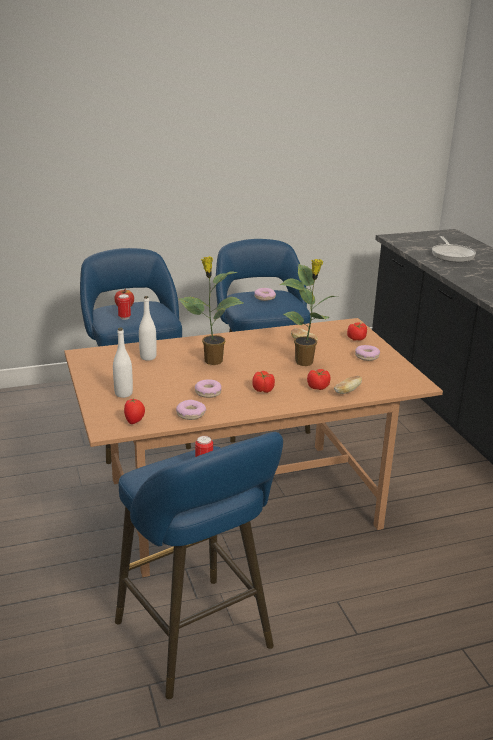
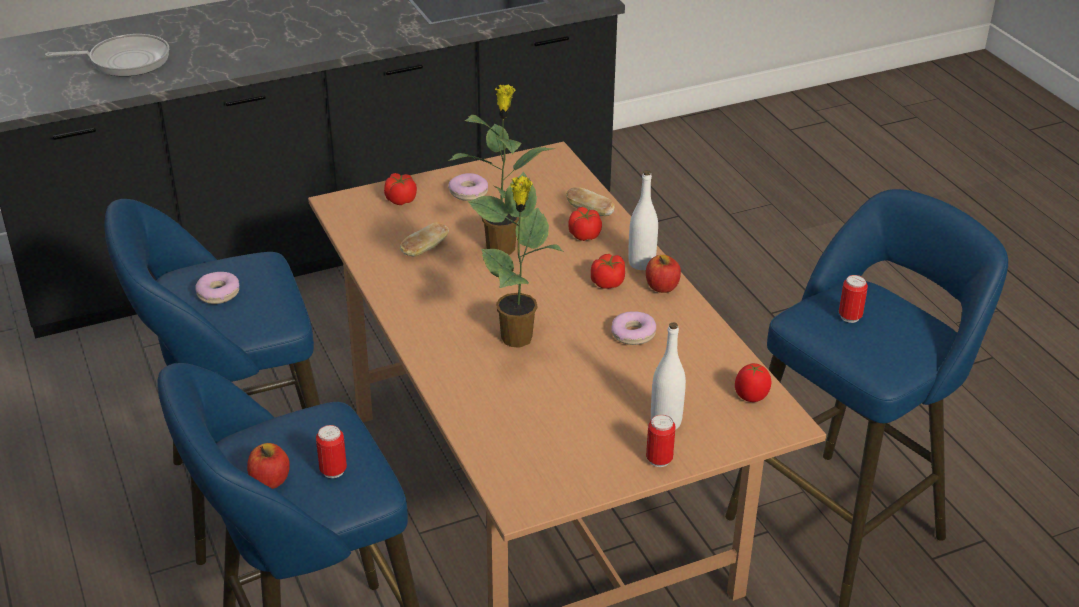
camera: 95 degrees left, 10 degrees up
white bottle [139,296,157,361] -> white bottle moved to [628,170,658,270]
donut [176,400,206,420] -> none
none -> apple [646,255,681,293]
none -> can [646,415,676,467]

